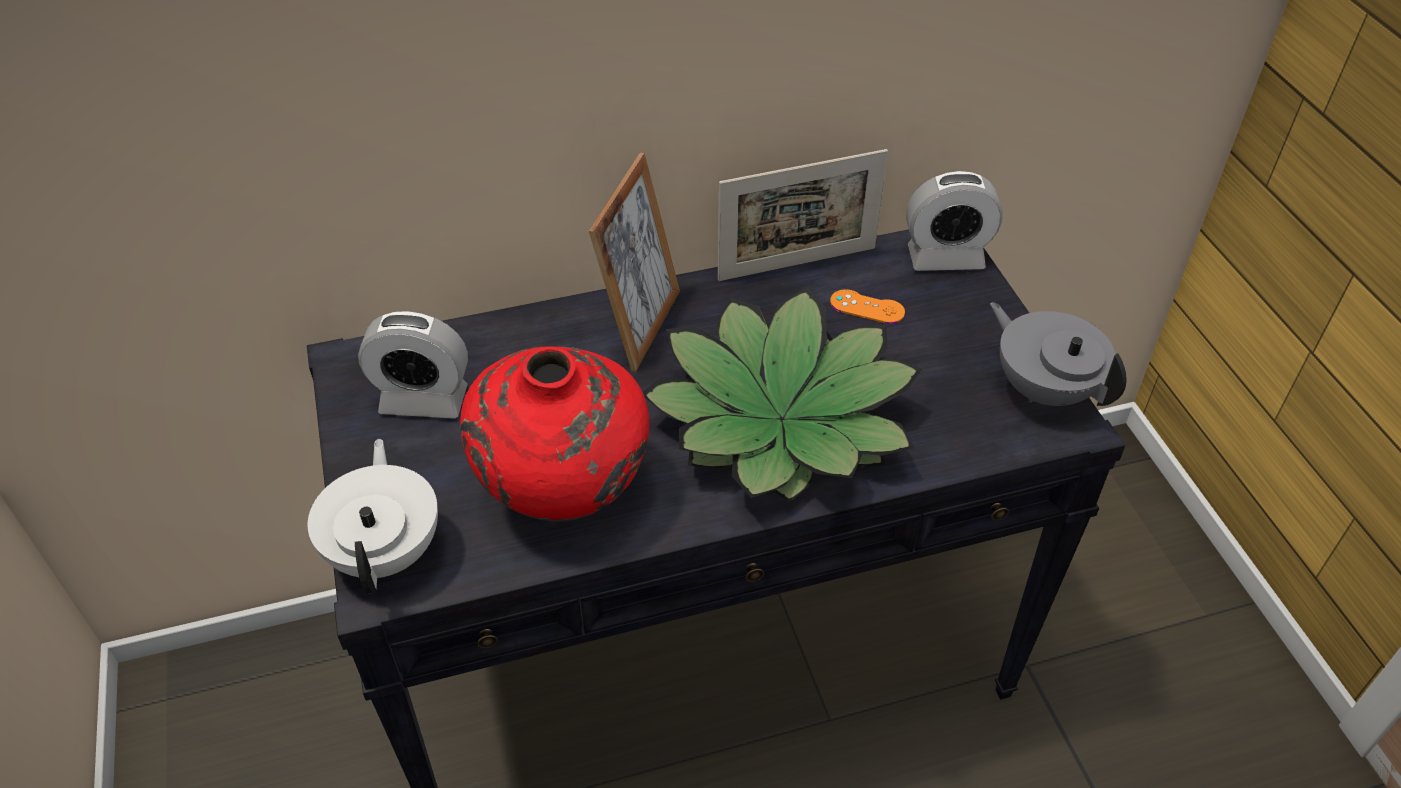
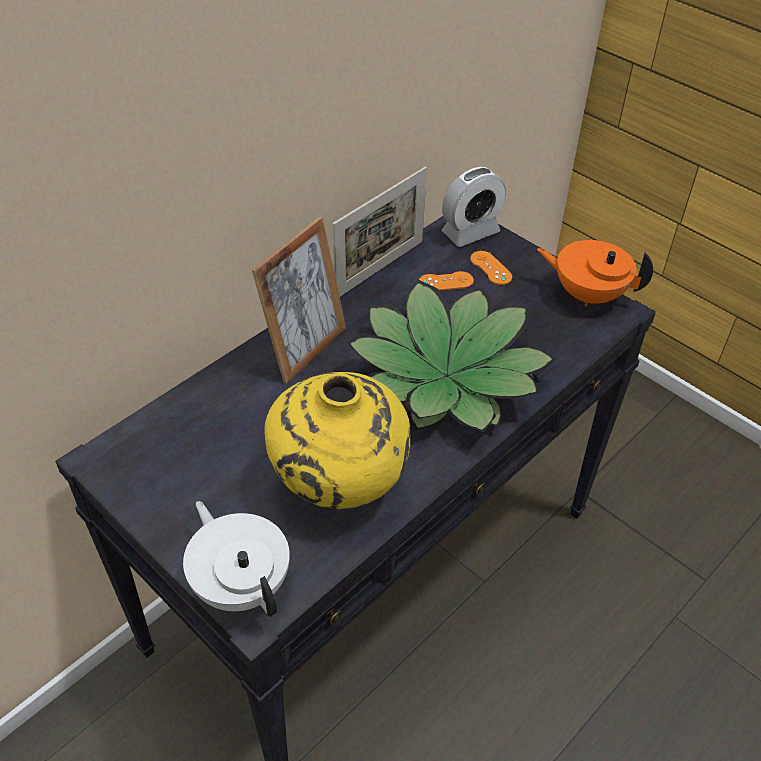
camera: 30 degrees left, 0 degrees up
alarm clock [358,311,468,418] -> none
red vase [460,346,650,522] -> yellow vase [264,372,411,510]
picture frame [589,153,680,372] -> picture frame turned 45 degrees clockwise [252,217,346,384]
grey teapot [990,302,1127,406] -> orange teapot [537,240,653,307]
none -> orange game controller [470,251,512,285]

